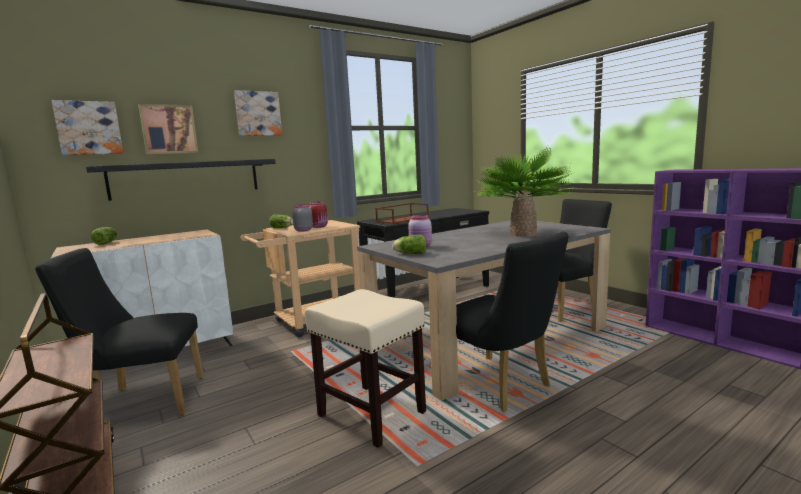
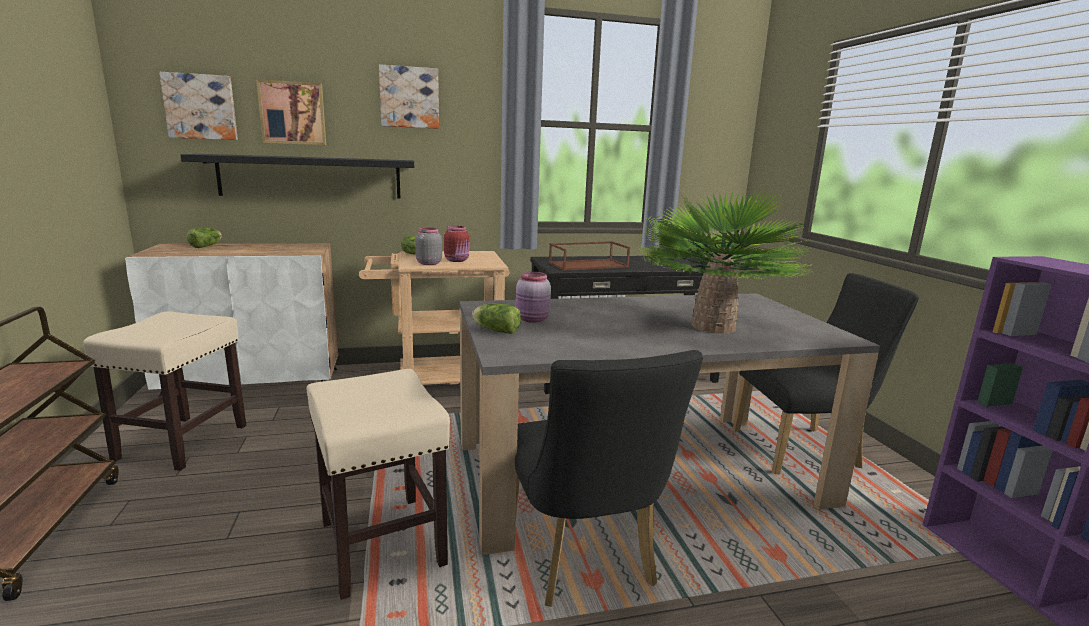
camera: 20 degrees right, 5 degrees up
black chair [35,248,204,416] -> beige stool [83,311,246,471]

